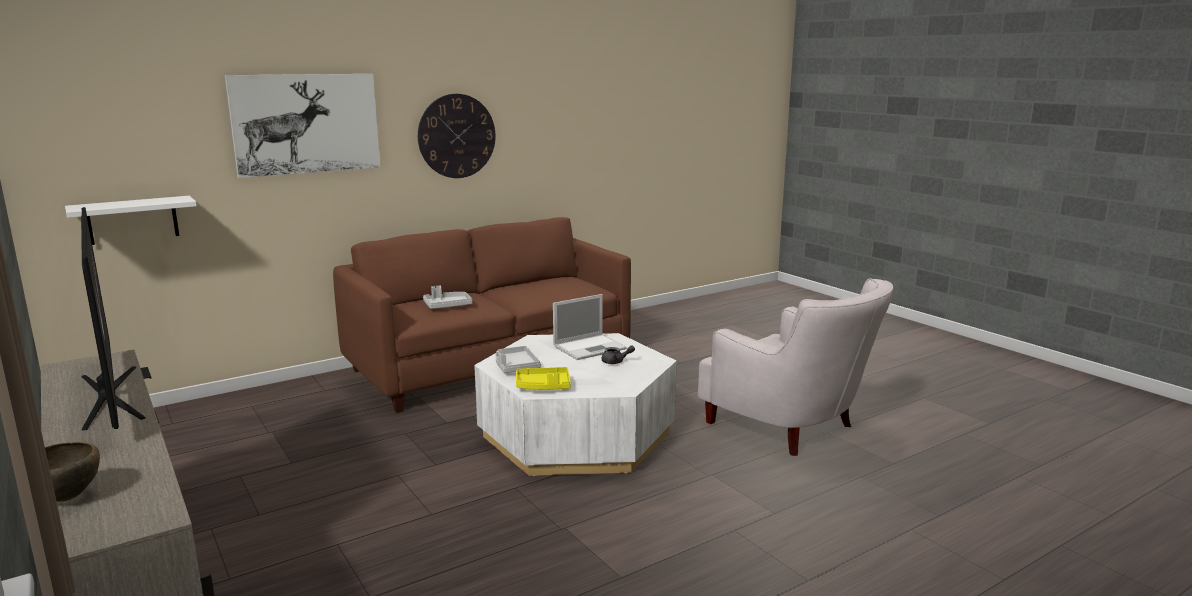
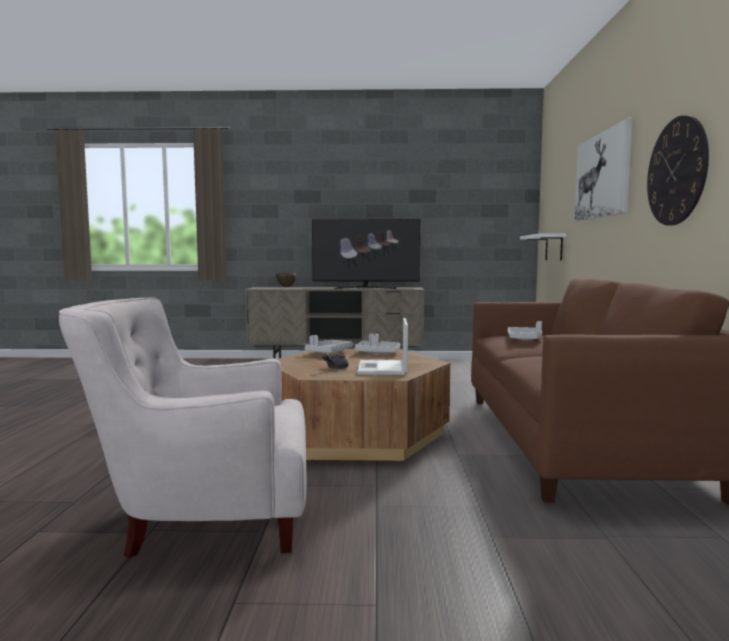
camera: 125 degrees right, 10 degrees down
white coffee table [474,333,677,476] -> brown coffee table [278,349,450,461]
yellow tray [516,367,571,390] -> grey tray [305,335,353,353]

